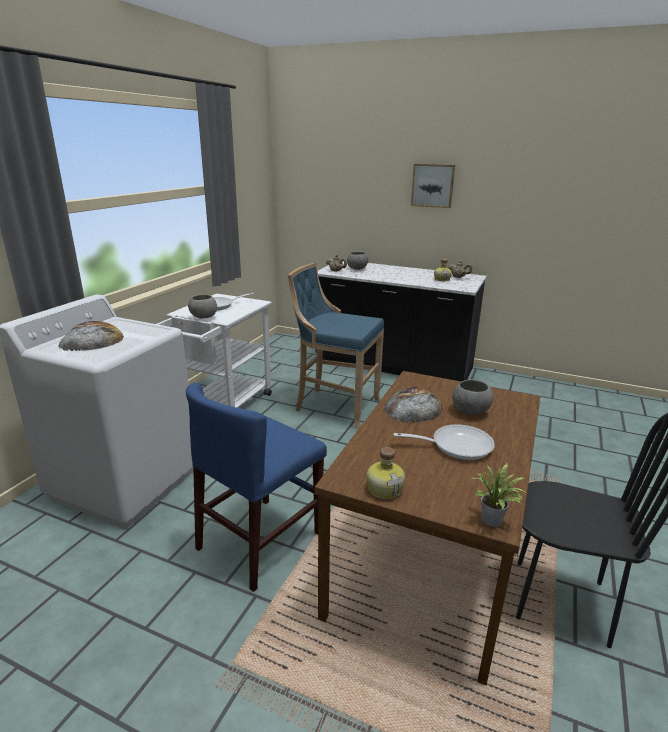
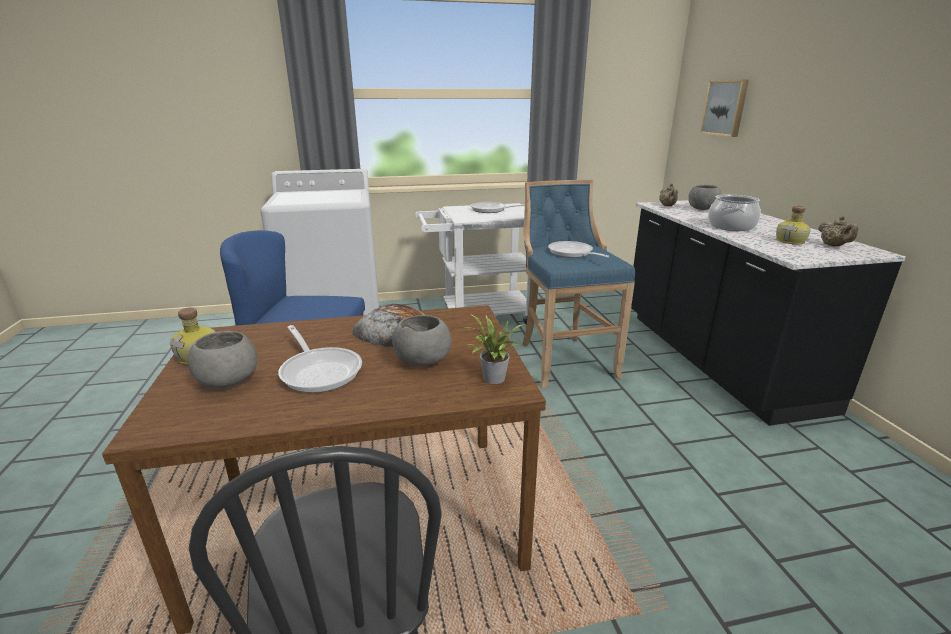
camera: 55 degrees right, 0 degrees up
bread [58,321,124,351] -> none
grey bowl [188,295,217,318] -> grey bowl moved to [187,331,258,388]
picture [411,164,455,208] -> picture moved to [700,79,749,137]
potted plant [470,463,529,527] -> potted plant moved to [466,314,524,384]
none -> frying pan [548,241,609,258]
none -> cooking pot [708,195,761,231]

